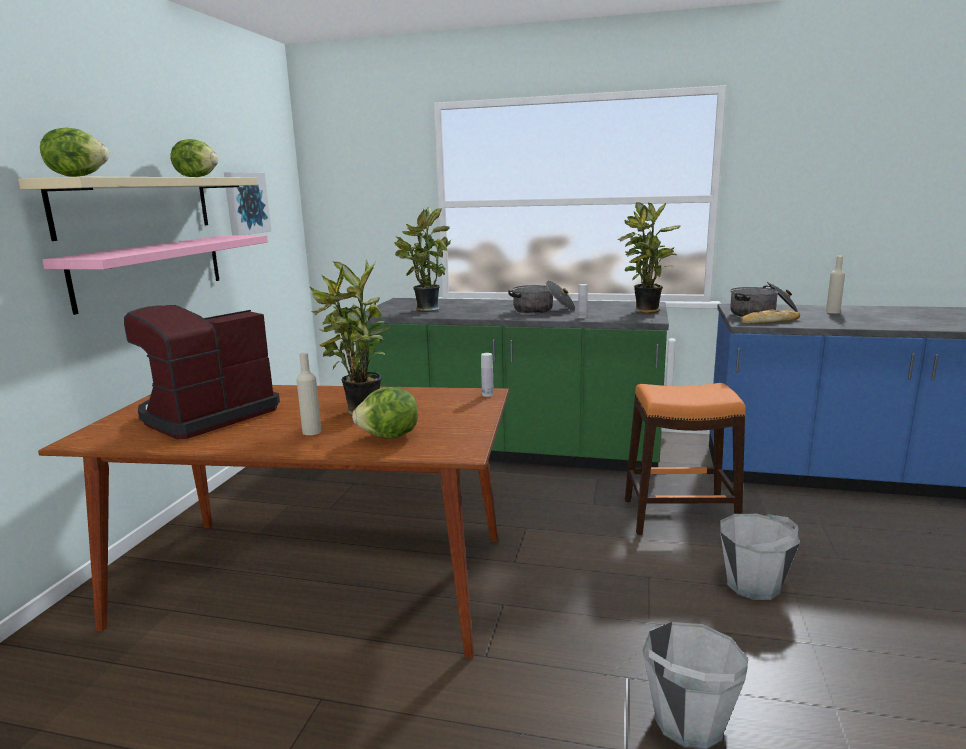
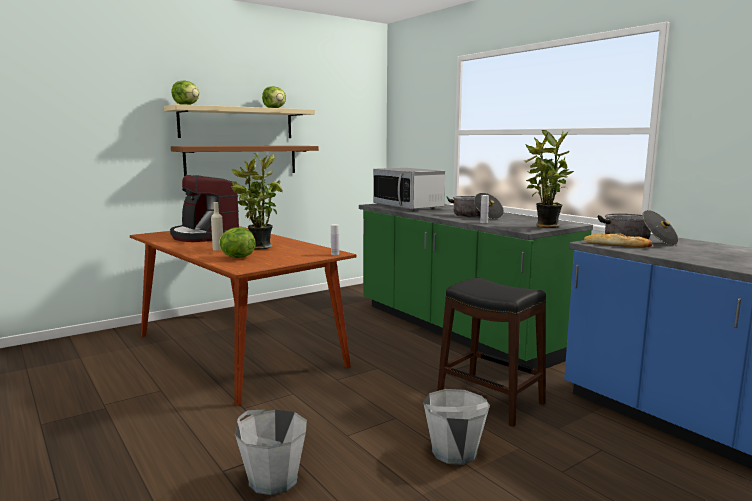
camera: 40 degrees right, 5 degrees down
pink shelf [43,235,268,315] -> brown shelf [171,146,319,176]
coffee machine [124,305,280,439] -> coffee machine turned 120 degrees counterclockwise [170,175,239,242]
picture [224,172,271,235] -> none
potted plant [394,207,451,312] -> microwave [373,168,445,210]
orange stool [625,383,746,535] -> black stool [437,278,546,427]
beige bottle [826,256,845,313] -> none

